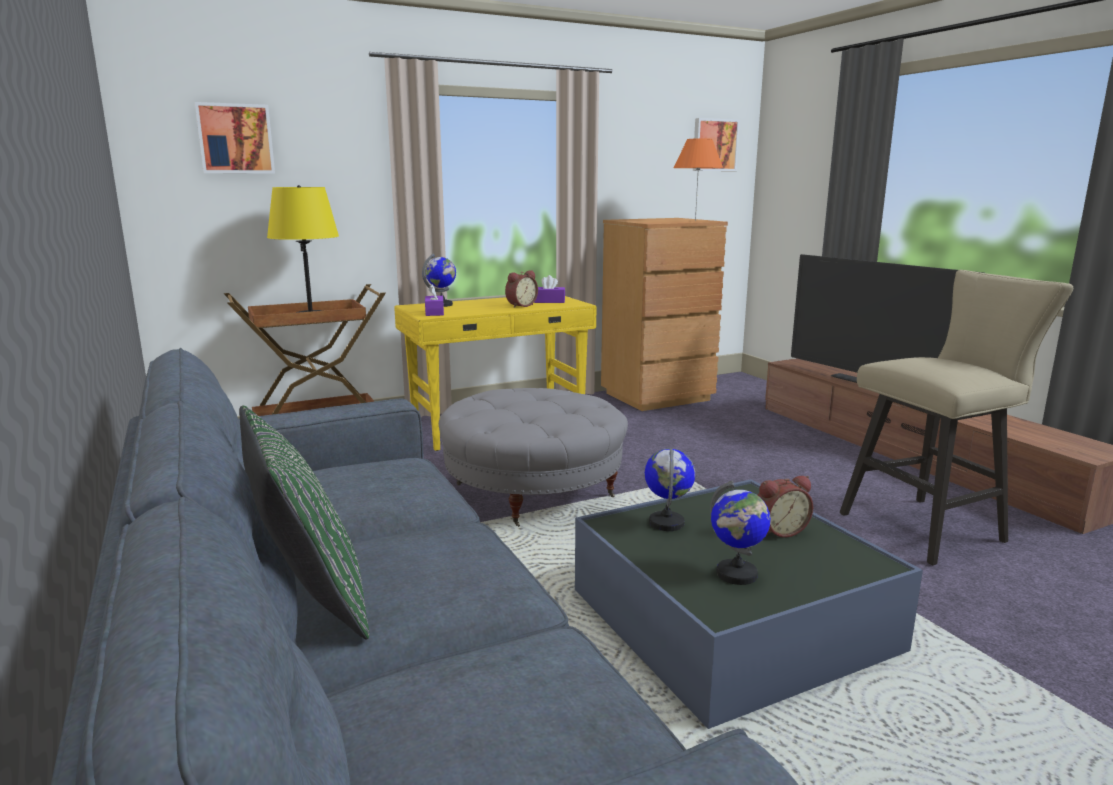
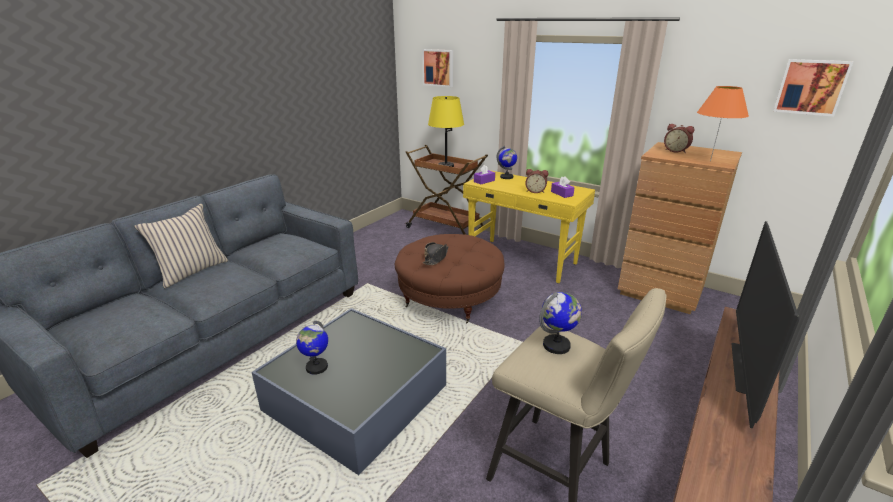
camera: 60 degrees right, 10 degrees up
green pillow [239,405,369,640] -> beige pillow [134,204,228,288]
grey ottoman [439,388,628,527] -> brown ottoman [395,234,505,323]
globe [645,448,695,531] -> globe moved to [539,292,582,354]
alarm clock [758,476,813,538] -> alarm clock moved to [664,124,694,153]
none -> black hat [422,242,448,265]

